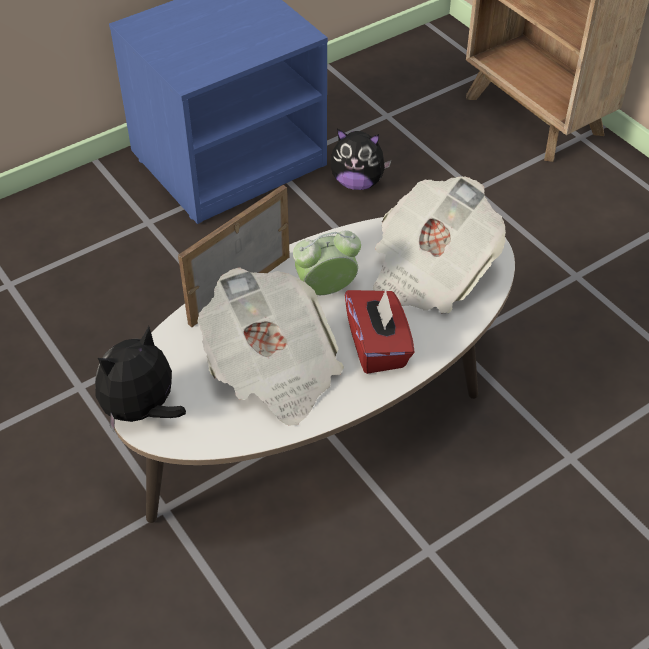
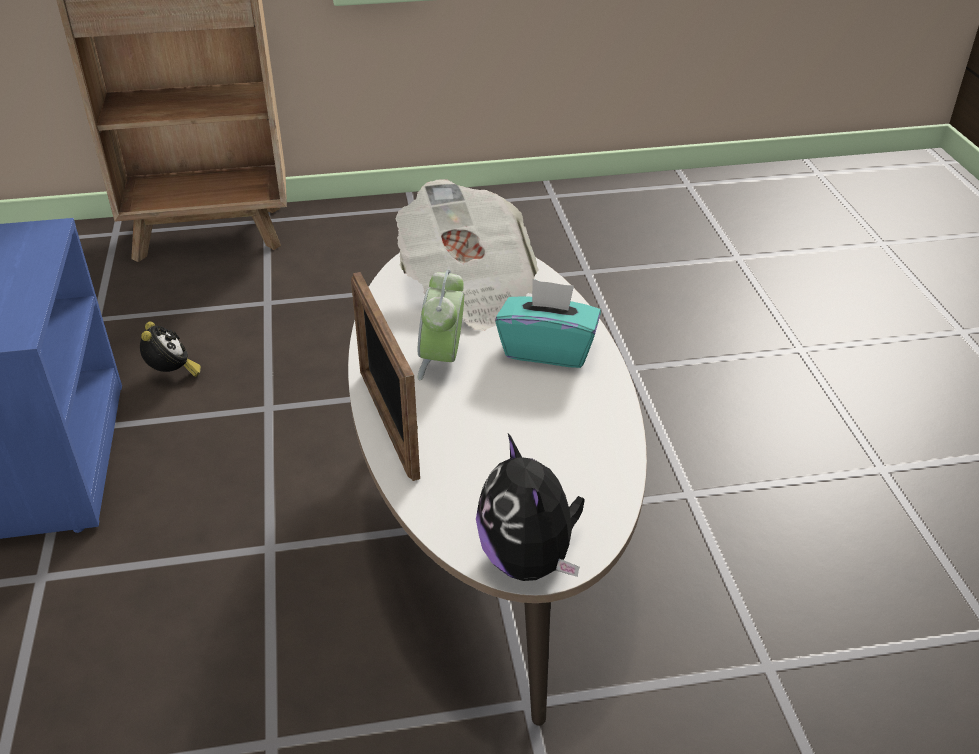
camera: 65 degrees left, 10 degrees down
newspaper [198,268,344,426] -> none
plush toy [330,129,392,190] -> alarm clock [140,322,201,377]
red tissue box [345,288,414,374] -> turquoise tissue box [495,279,601,368]

